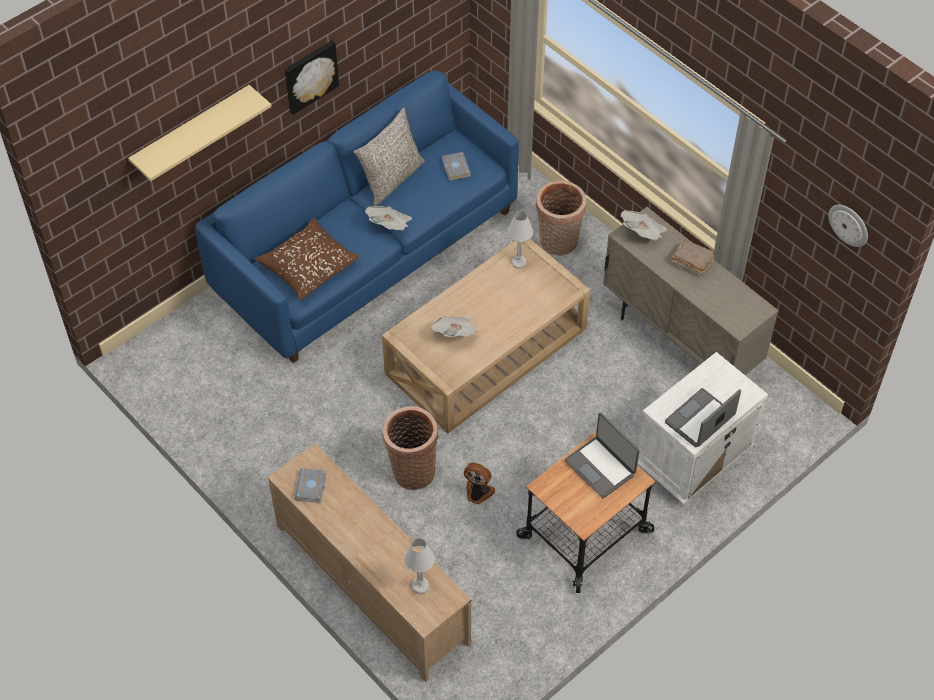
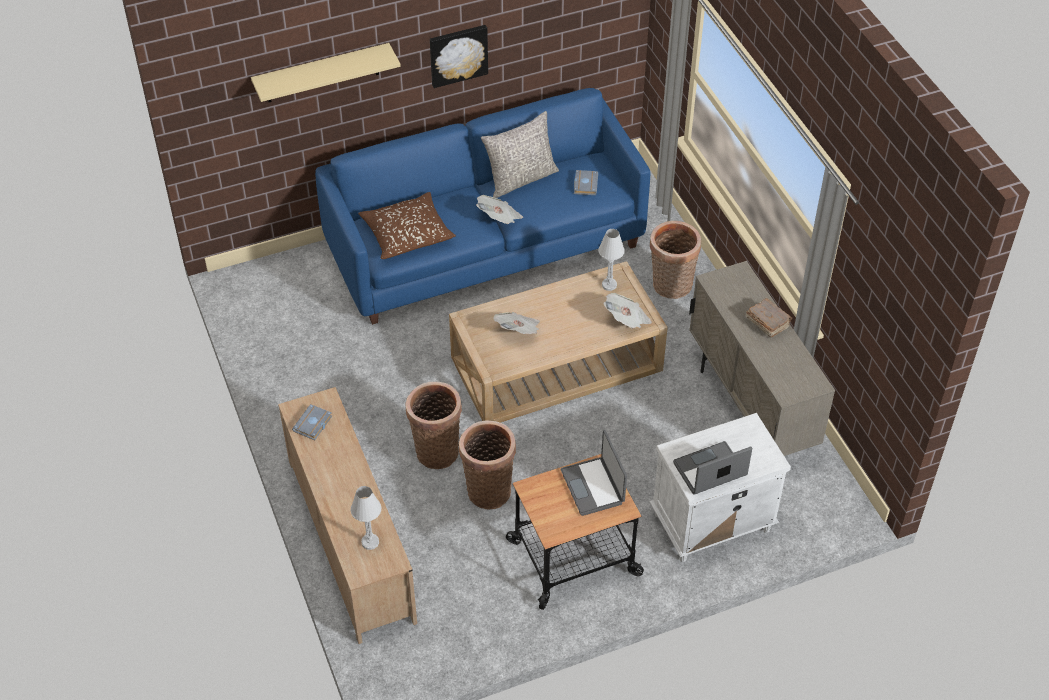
camera: 20 degrees right, 5 degrees down
fan [464,463,495,505] -> basket [459,420,516,509]
newspaper [621,210,667,241] -> newspaper moved to [603,293,652,328]
wall clock [828,205,868,247] -> none

